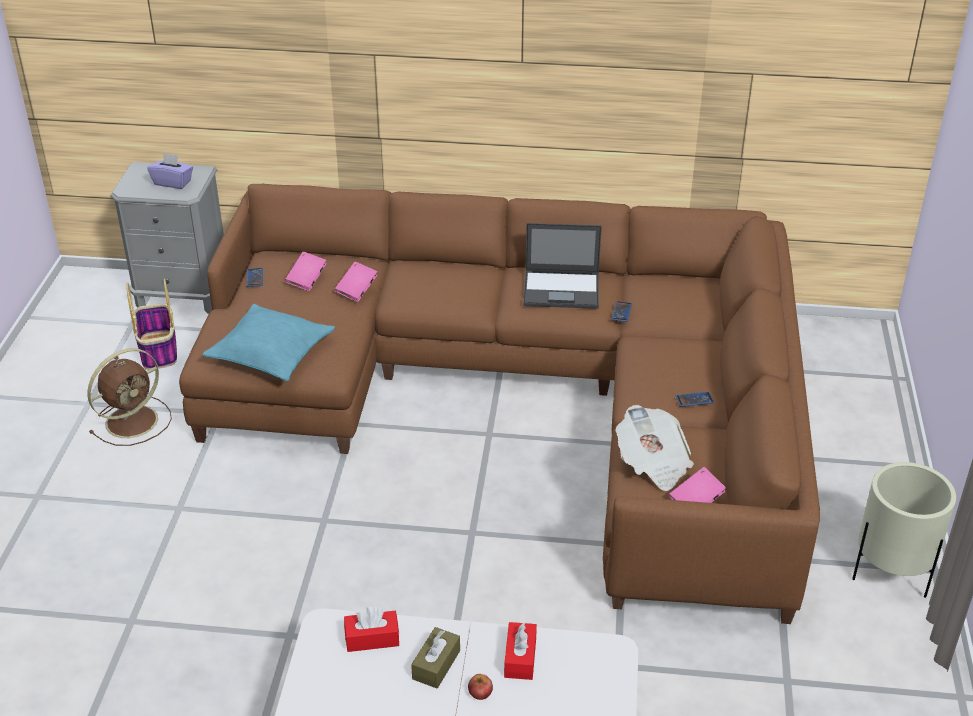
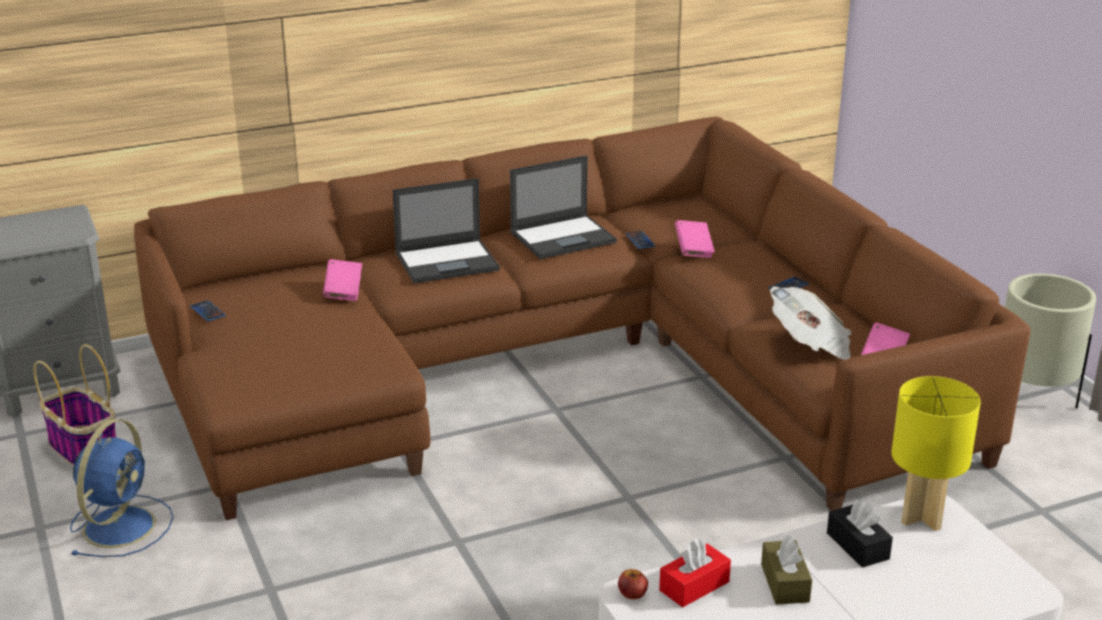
camera: 30 degrees left, 10 degrees down
brown fan [87,348,172,446] -> blue fan [70,419,173,557]
purple tissue box [147,153,193,189] -> none
turquoise pillow [203,304,335,381] -> none
pink book [285,252,326,291] -> pink book moved to [675,220,714,258]
apple [468,674,493,700] -> apple moved to [618,569,648,599]
red tissue box [504,622,537,680] -> black tissue box [827,499,893,568]
none -> laptop [393,178,500,284]
none -> yellow table lamp [892,376,981,531]

